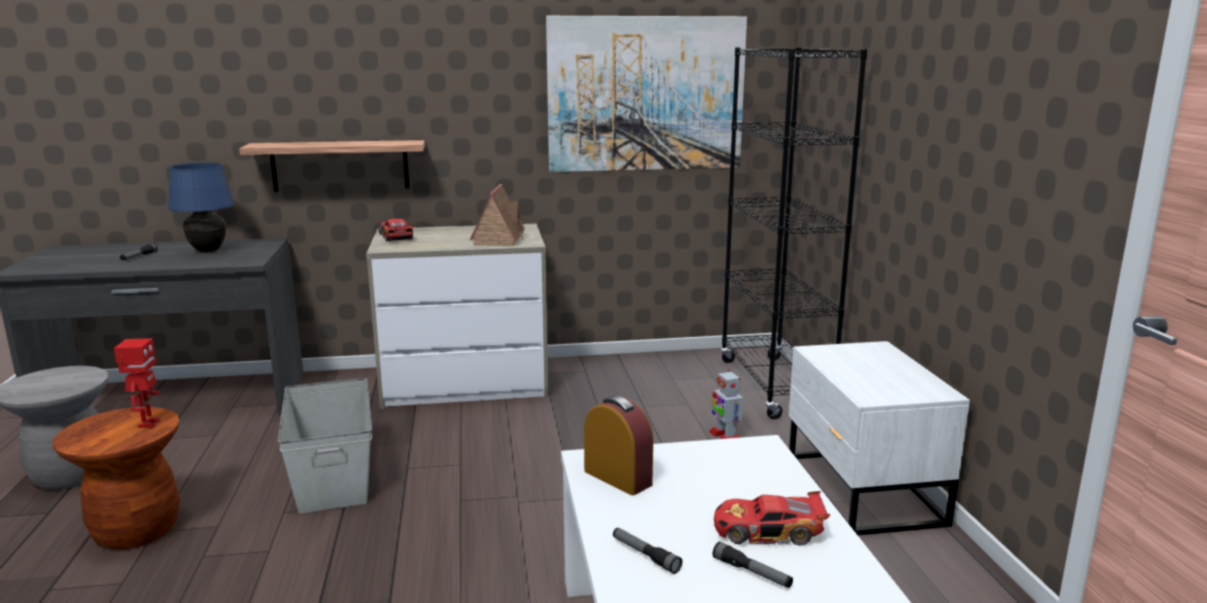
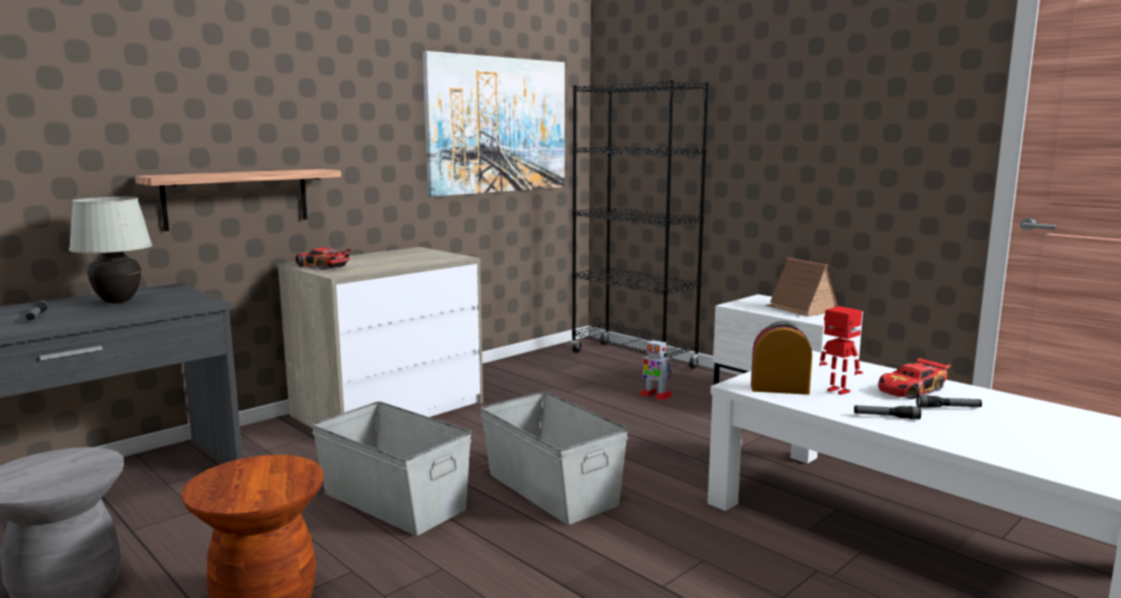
camera: 35 degrees left, 5 degrees down
toy robot [114,338,161,428] -> toy robot moved to [819,306,863,395]
blue table lamp [168,163,235,252] -> white table lamp [69,197,152,303]
toy house [470,184,525,246] -> toy house moved to [766,258,838,317]
none -> grey storage box [480,392,628,525]

